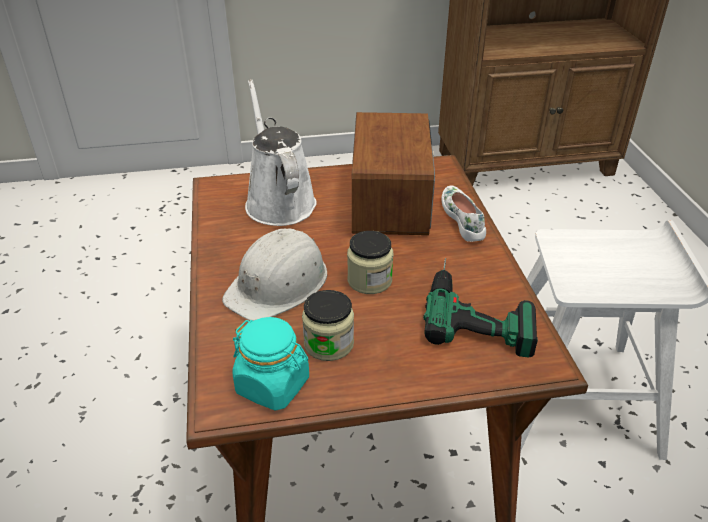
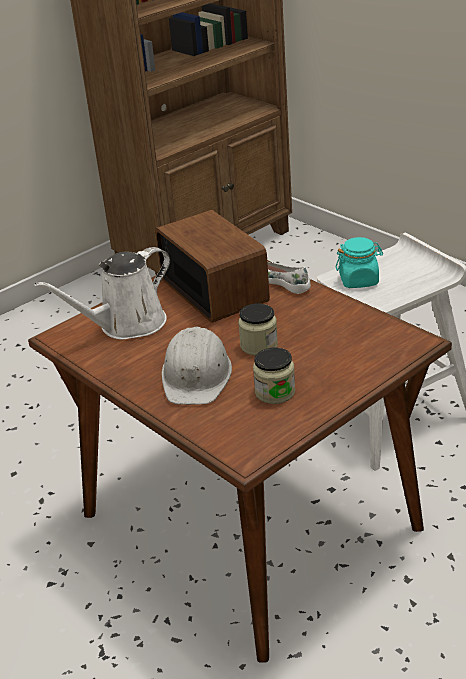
camera: 30 degrees left, 5 degrees down
turquoise jar [232,317,309,411] -> turquoise jar moved to [336,237,383,288]
white watering can [245,79,317,226] -> white watering can turned 75 degrees counterclockwise [34,247,170,340]
power drill [423,258,538,358] -> none

